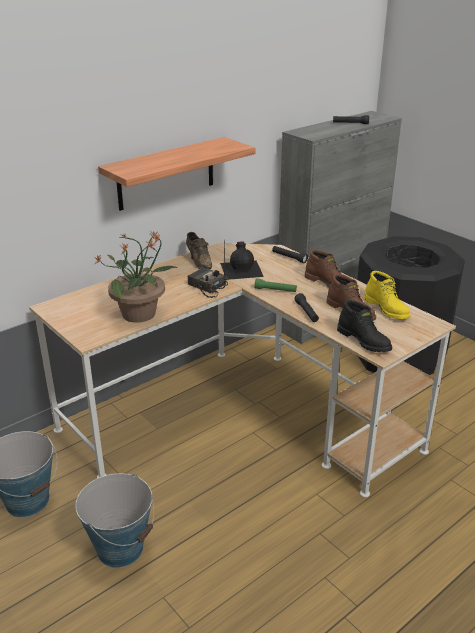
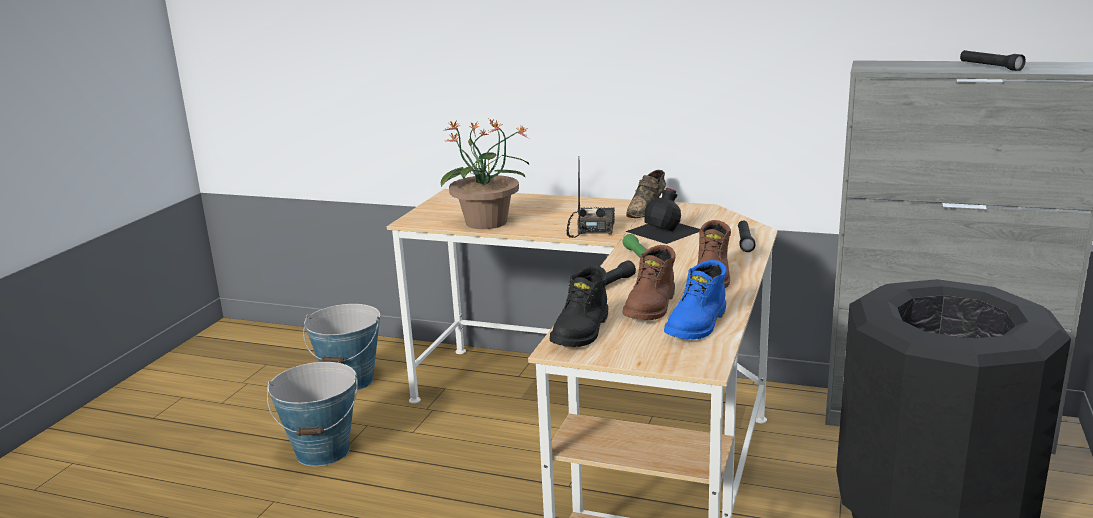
camera: 60 degrees right, 10 degrees down
shelf [98,137,255,211] -> none
yellow boot [364,271,411,319] -> blue boot [664,260,727,340]

